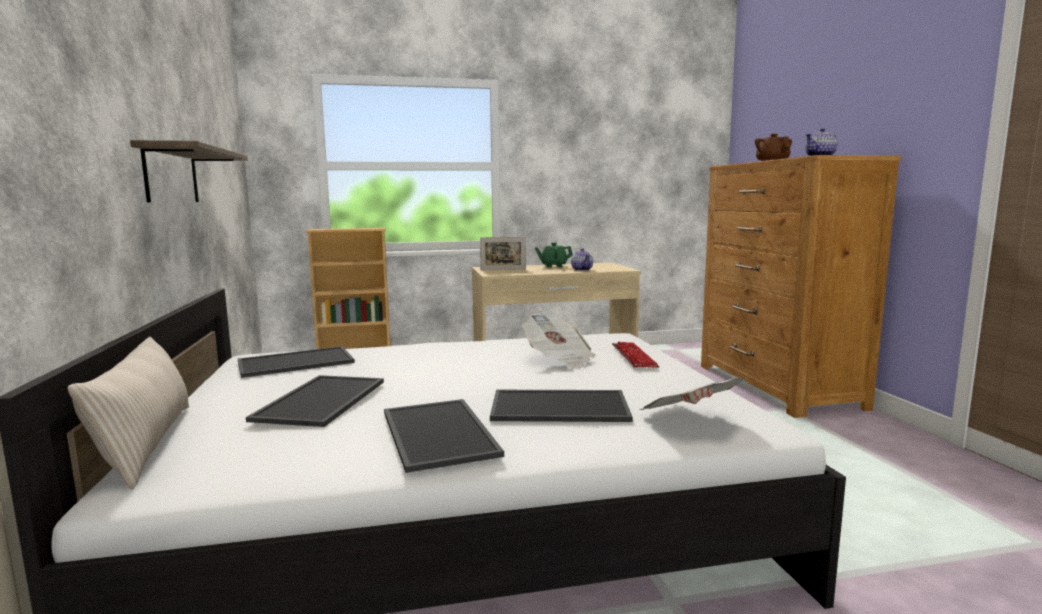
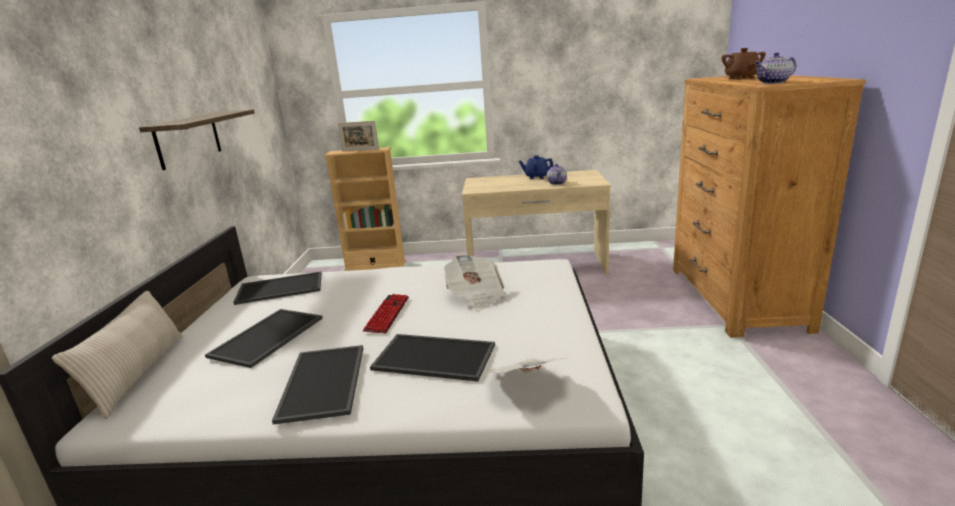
camera: 15 degrees right, 10 degrees up
picture frame [480,237,526,270] -> picture frame moved to [338,121,379,151]
green teapot [535,242,573,268] -> blue teapot [519,155,554,179]
keyboard [612,341,659,368] -> keyboard moved to [363,294,409,334]

